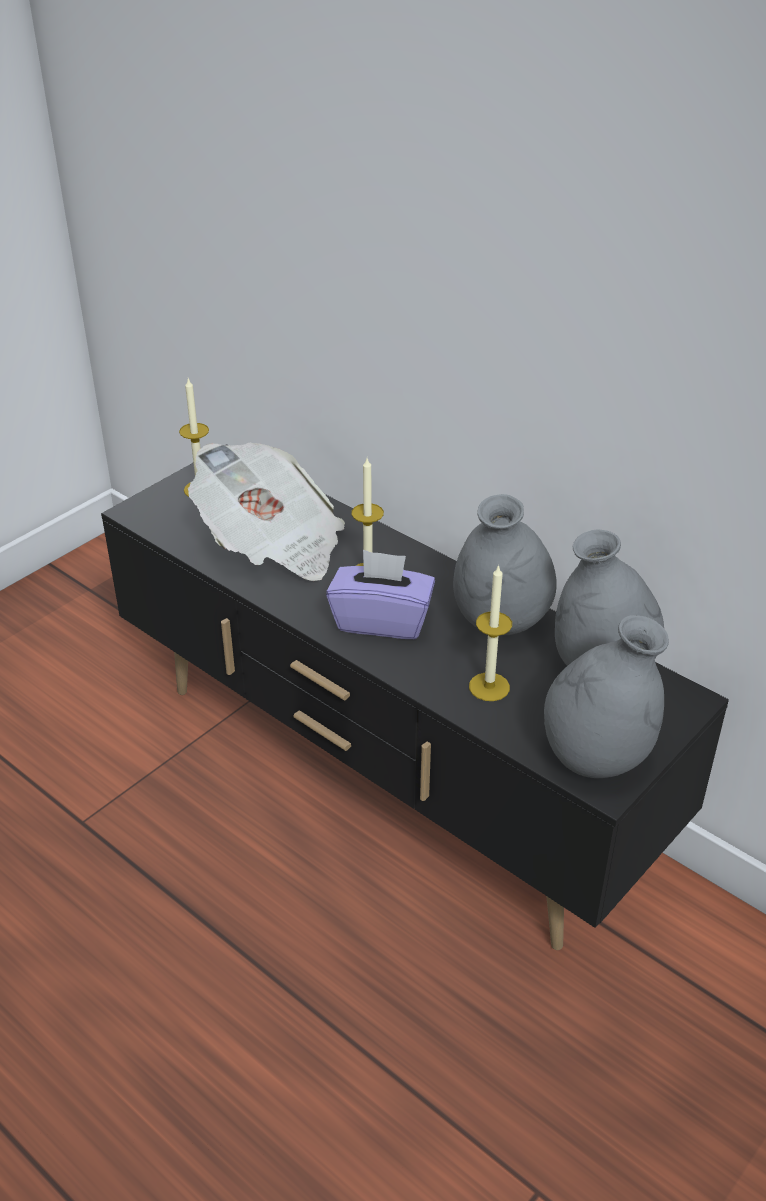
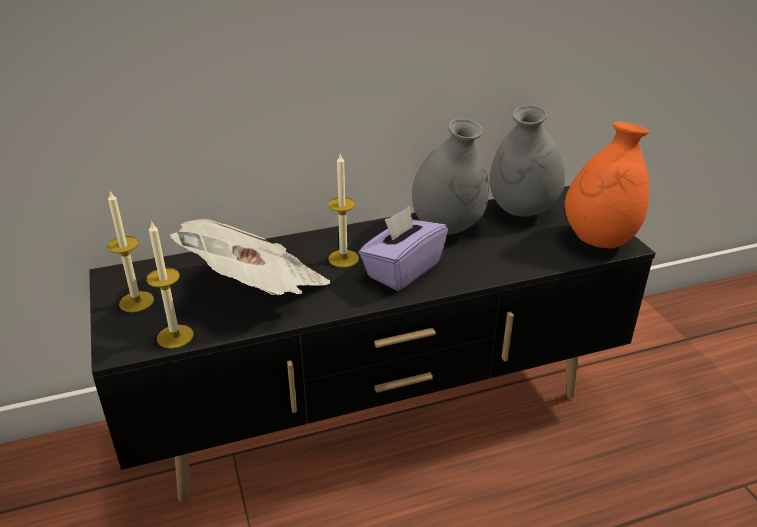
camera: 60 degrees left, 5 degrees down
candle [469,564,512,701] -> candle moved to [146,221,194,349]
grey vase [544,615,669,778] -> orange vase [564,122,649,249]

